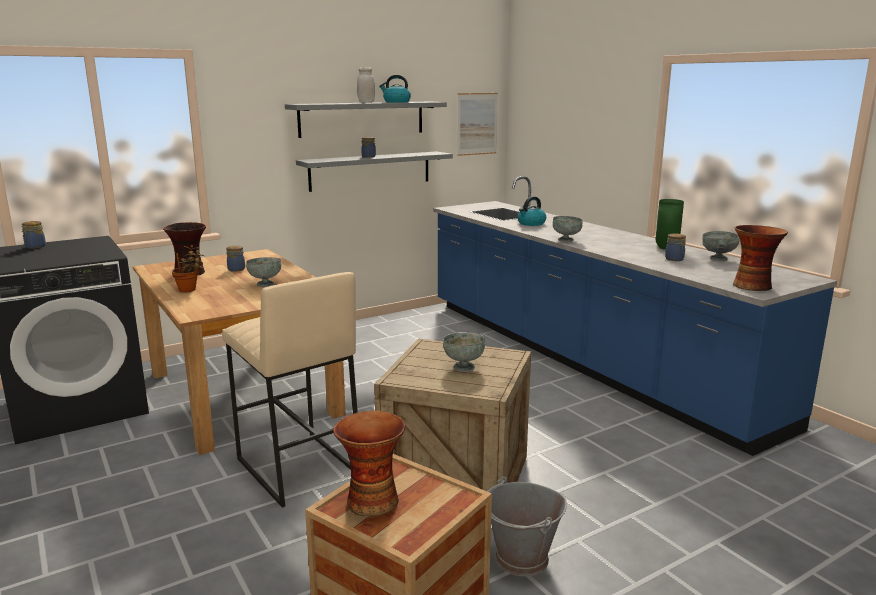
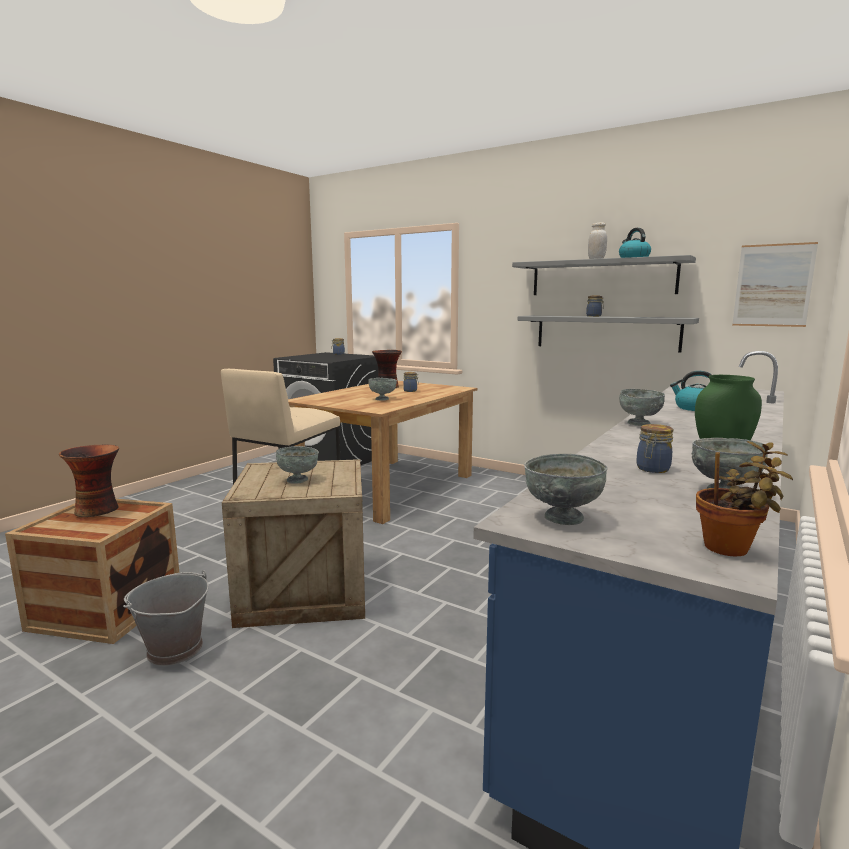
camera: 65 degrees right, 5 degrees down
potted plant [172,245,204,292] -> potted plant moved to [696,441,793,556]
vase [733,225,788,291] -> grey bowl [524,454,607,525]

